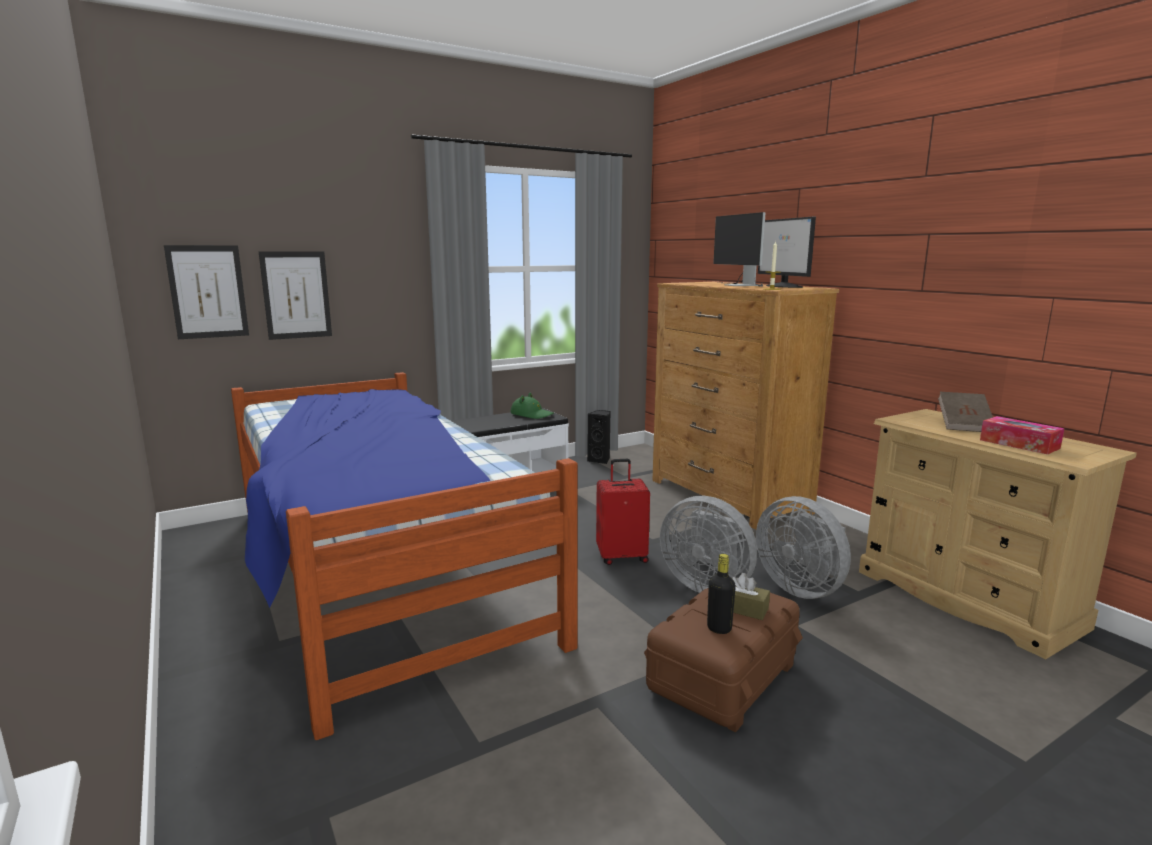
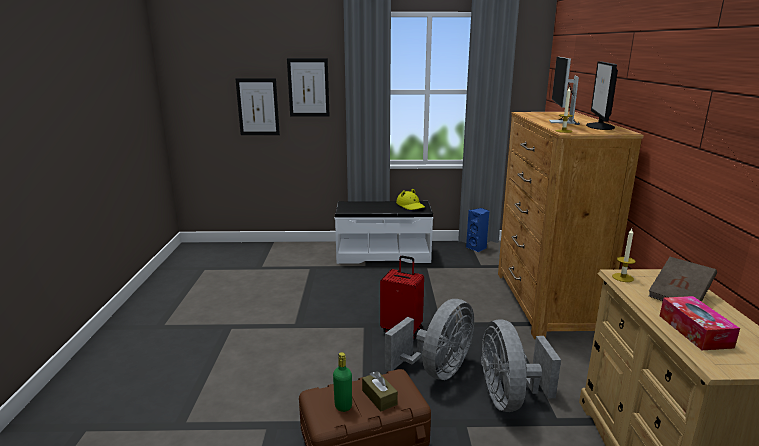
camera: 30 degrees right, 5 degrees up
picture [164,245,249,339] -> picture moved to [287,58,330,117]
bed [231,372,578,740] -> none
green hat [510,393,554,419] -> yellow hat [396,189,425,210]
black speaker [587,410,610,464] -> blue speaker [466,208,489,252]
grey fan [660,496,757,593] -> grey fan turned 120 degrees counterclockwise [385,299,474,380]
black bottle [707,554,736,634] -> green bottle [333,352,352,412]
none -> candle [612,229,636,282]

